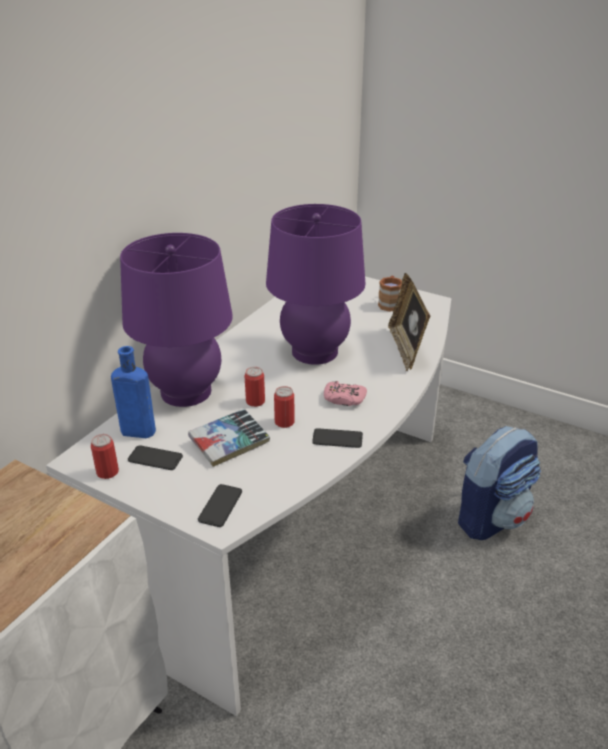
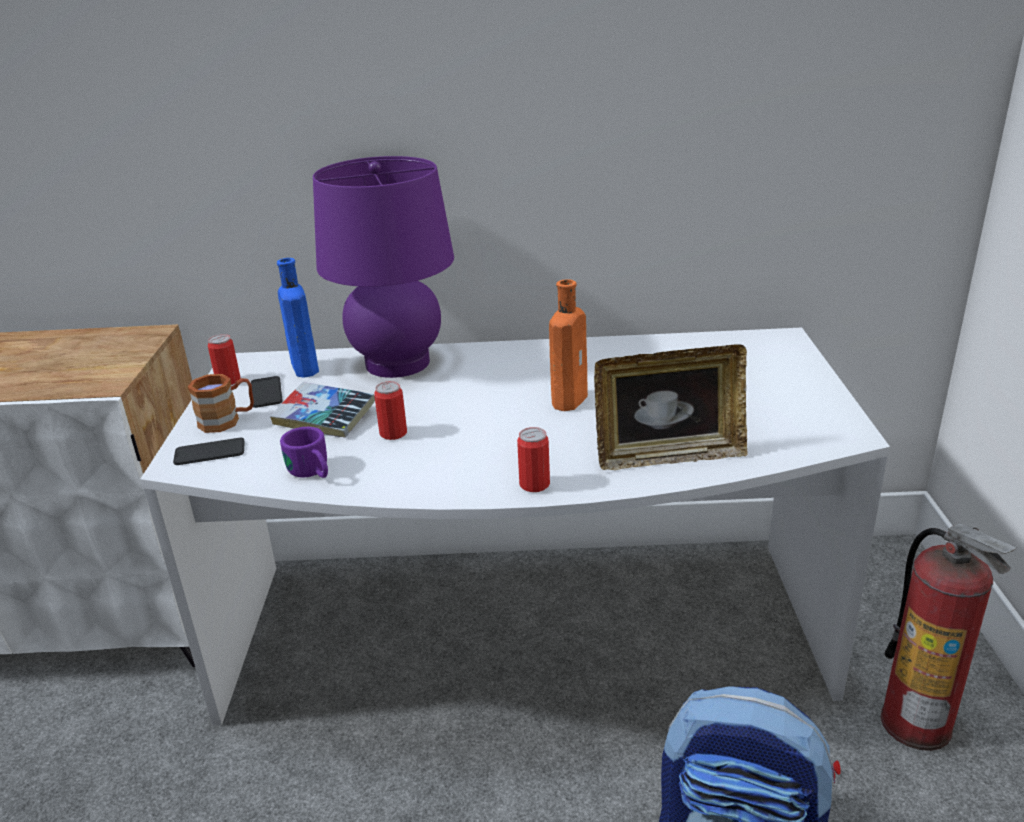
camera: 60 degrees right, 5 degrees down
can [245,367,265,407] -> can moved to [517,427,550,492]
purple table lamp [266,204,365,365] -> orange bottle [549,279,588,411]
phone [312,428,363,448] -> none
pink game controller [324,381,367,406] -> none
brown mug [378,276,402,312] -> brown mug moved to [188,374,254,433]
picture frame [388,273,430,372] -> picture frame turned 150 degrees counterclockwise [594,344,748,470]
none -> purple mug [280,427,328,478]
none -> fire extinguisher [881,523,1017,751]

